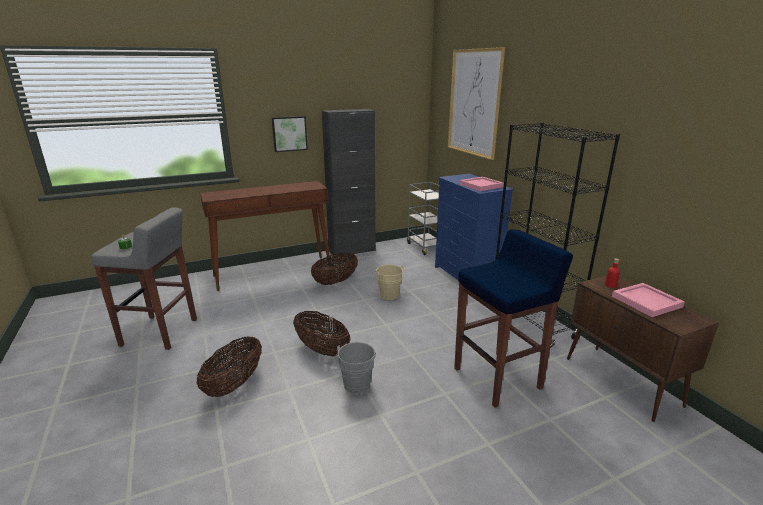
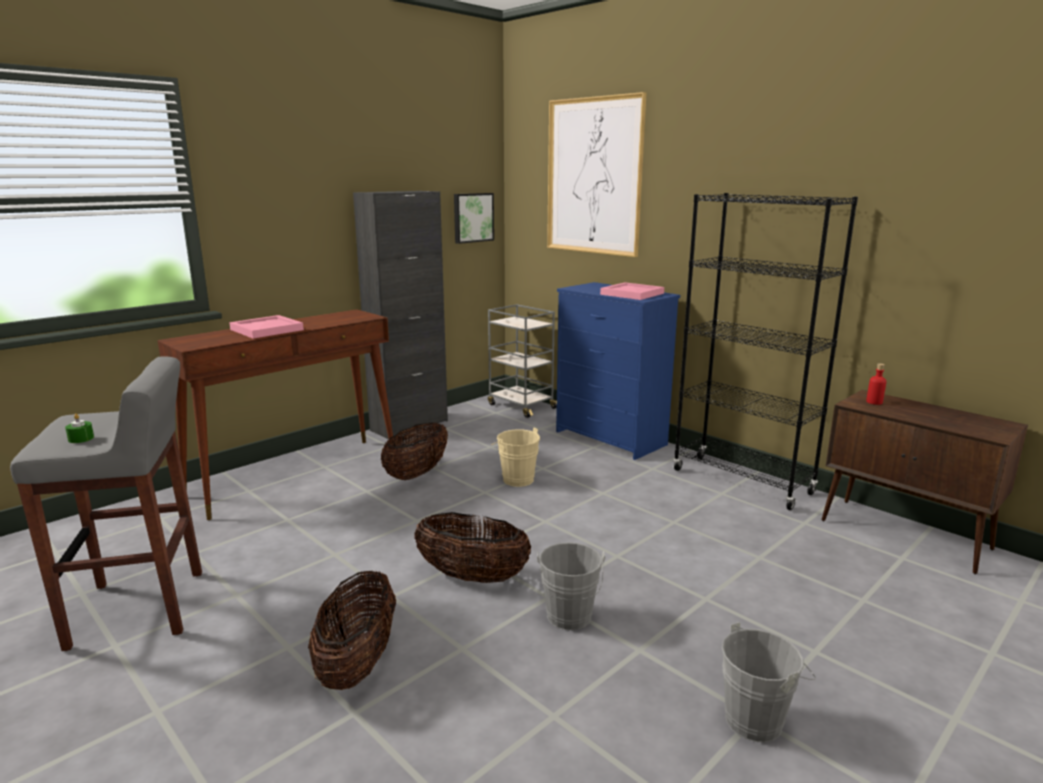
camera: 20 degrees left, 5 degrees down
picture [271,116,308,152] -> picture moved to [454,193,494,244]
blue stool [454,229,573,408] -> none
pink tray [612,283,685,317] -> pink tray moved to [229,315,304,339]
none -> grey bucket [722,622,816,743]

